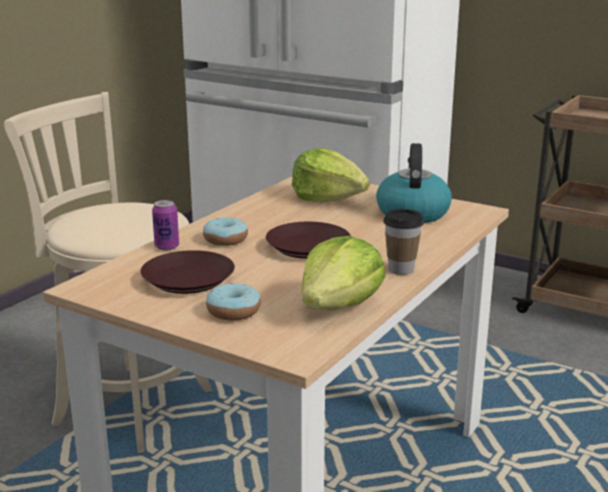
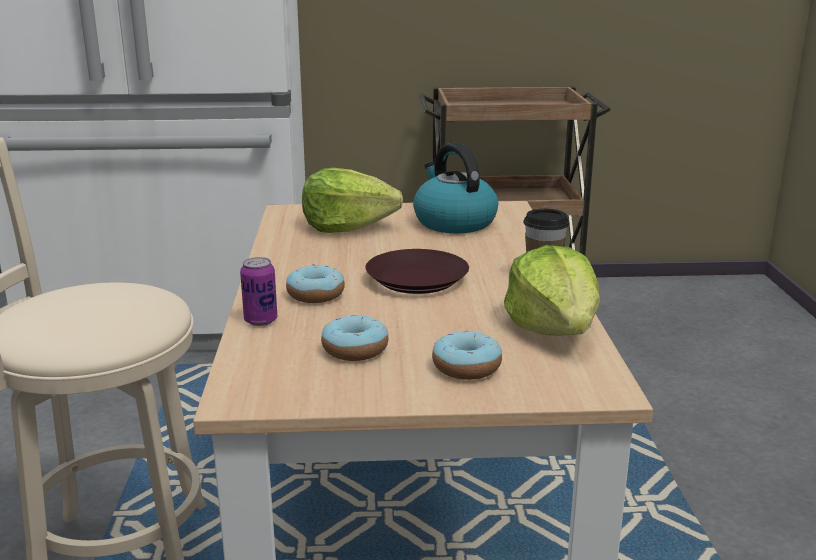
camera: 35 degrees left, 0 degrees up
brown plate [141,250,235,294] -> donut [321,315,388,361]

